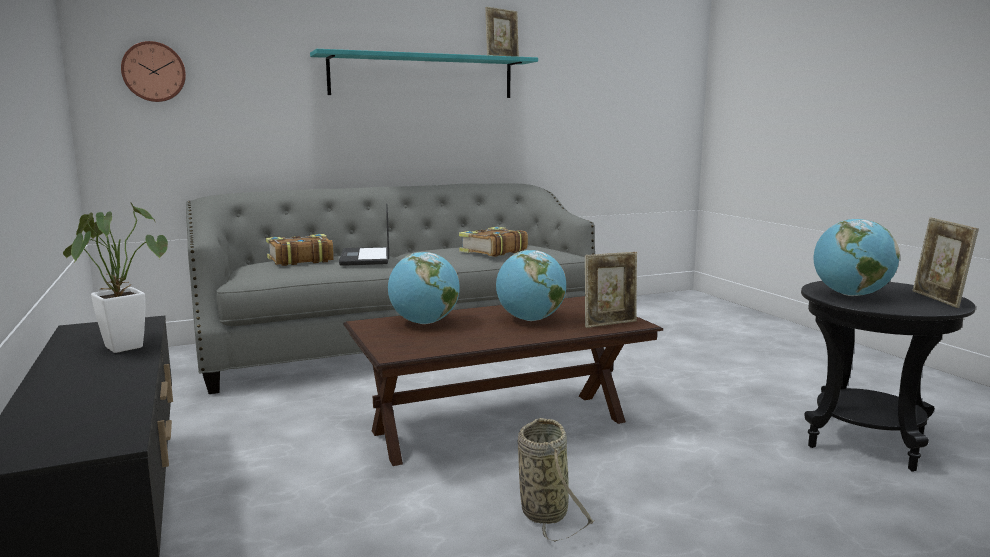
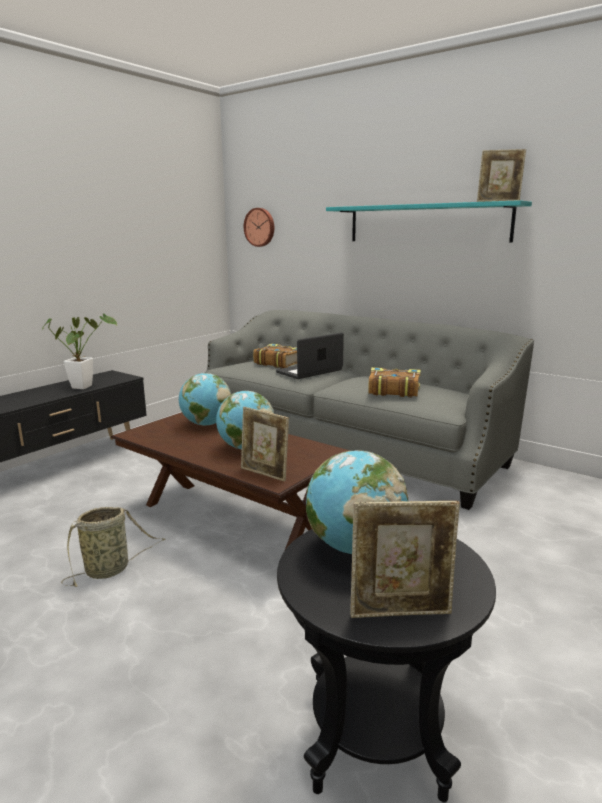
camera: 60 degrees right, 5 degrees up
picture frame [913,217,979,308] -> picture frame turned 150 degrees counterclockwise [350,501,460,618]

